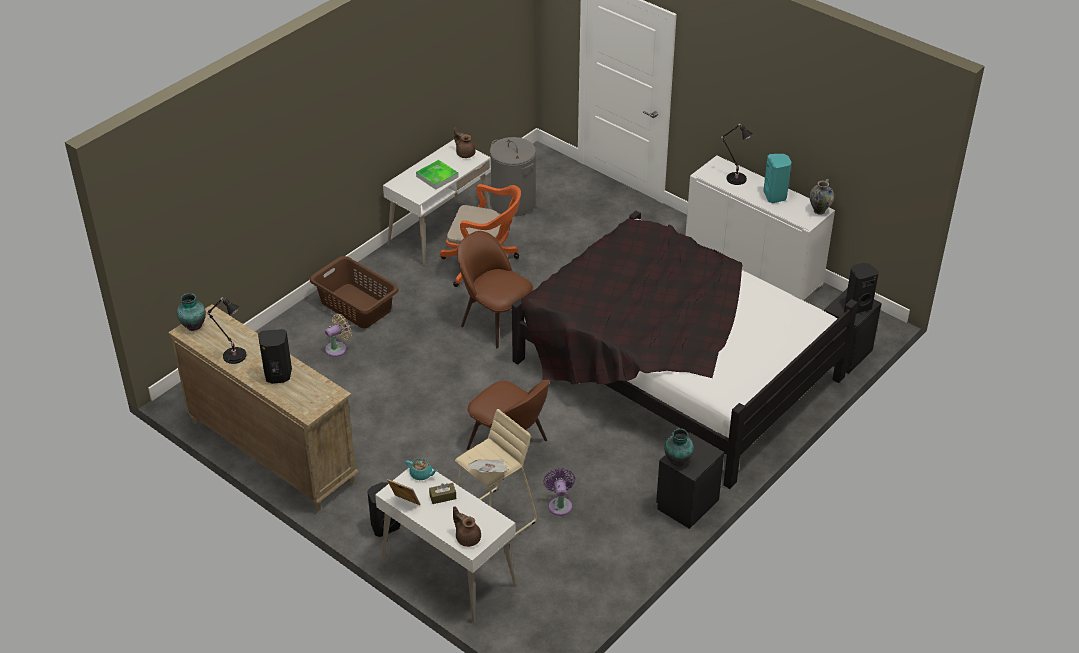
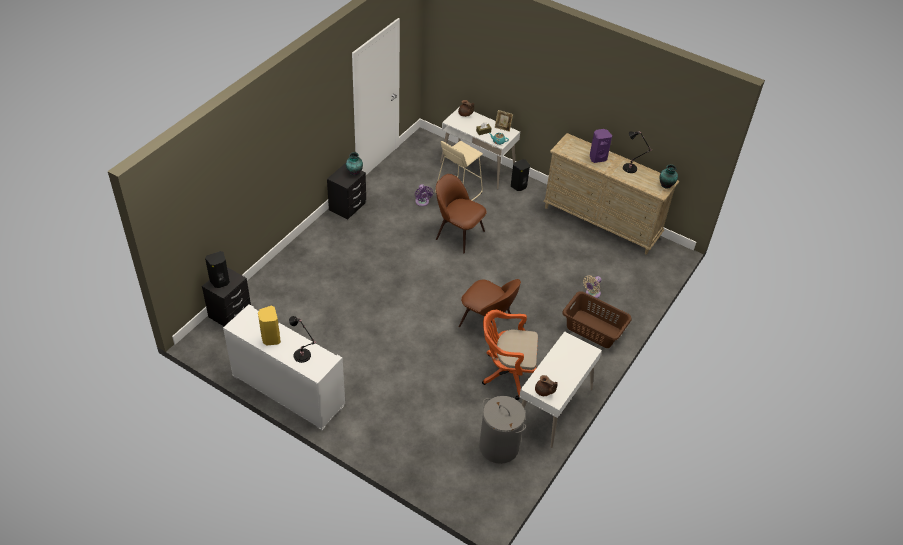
camera: 170 degrees right, 5 degrees up
black speaker [258,329,292,384] -> purple speaker [590,129,612,163]
tray [416,160,459,189] -> none
newspaper [468,459,509,472] -> none
black bed [512,211,858,489] -> none
turquoise speaker [763,154,792,203] -> yellow speaker [258,306,281,346]
vase [809,179,834,215] -> none

